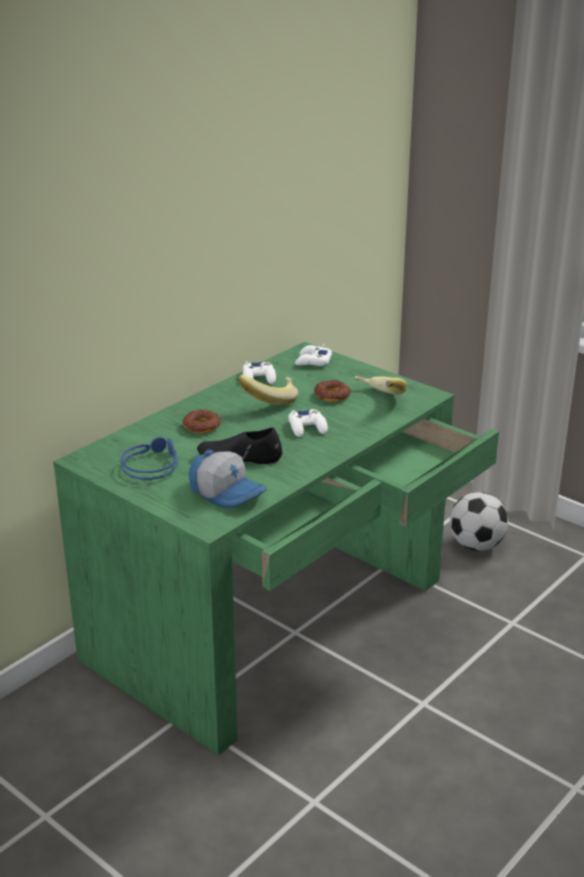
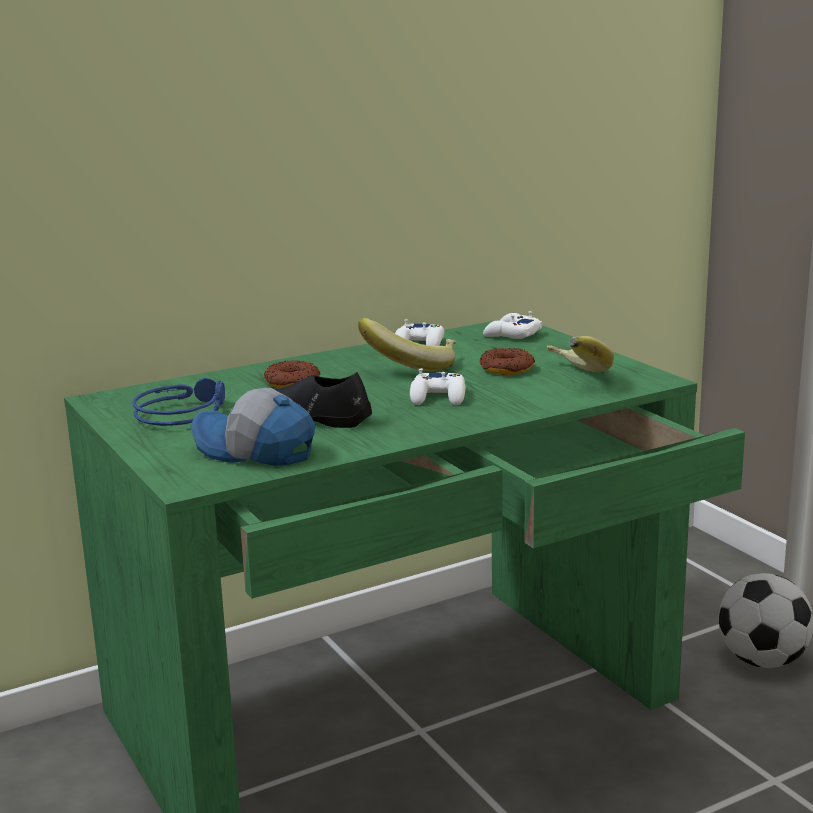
camera: 20 degrees right, 10 degrees down
cap [189,450,267,508] -> cap turned 150 degrees clockwise [190,388,315,466]

